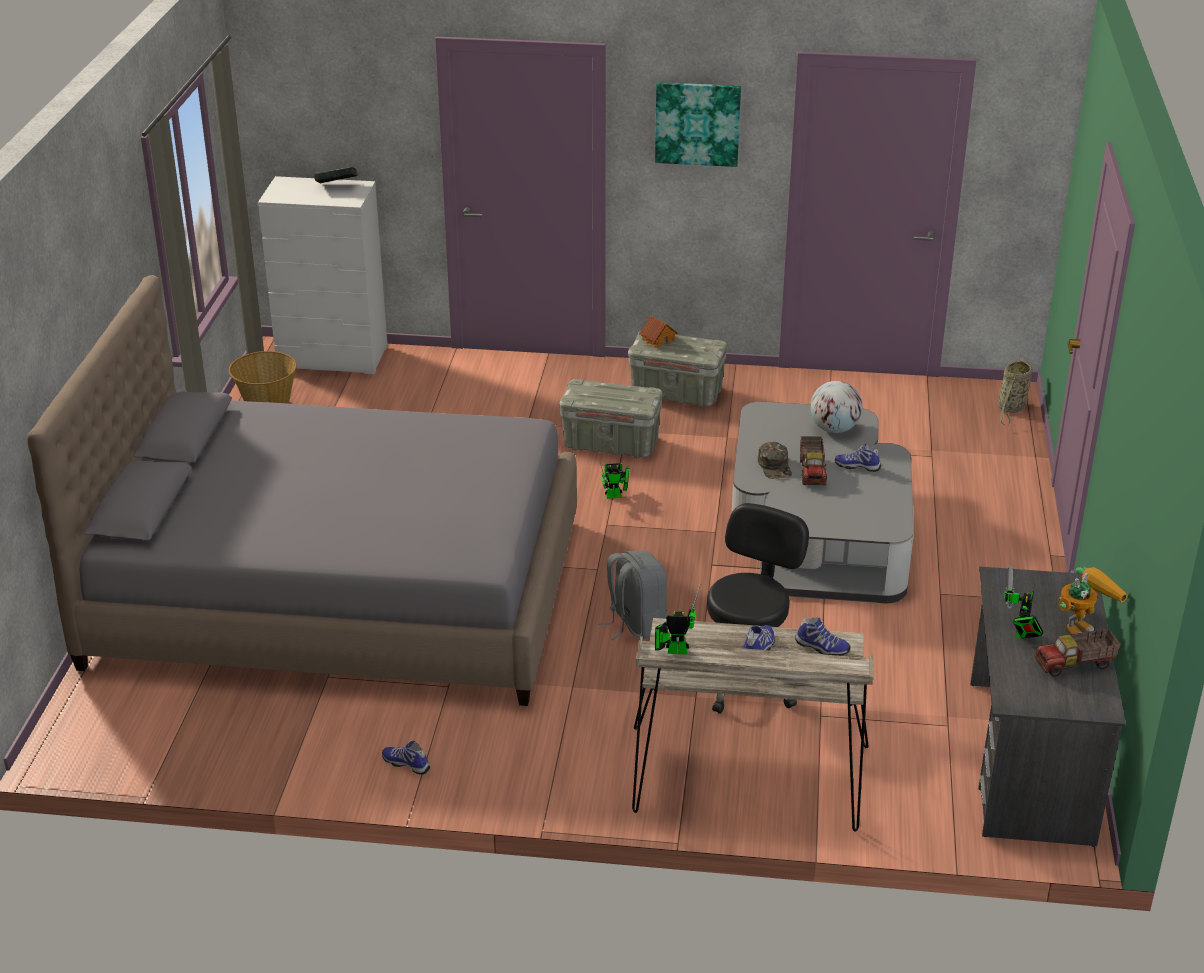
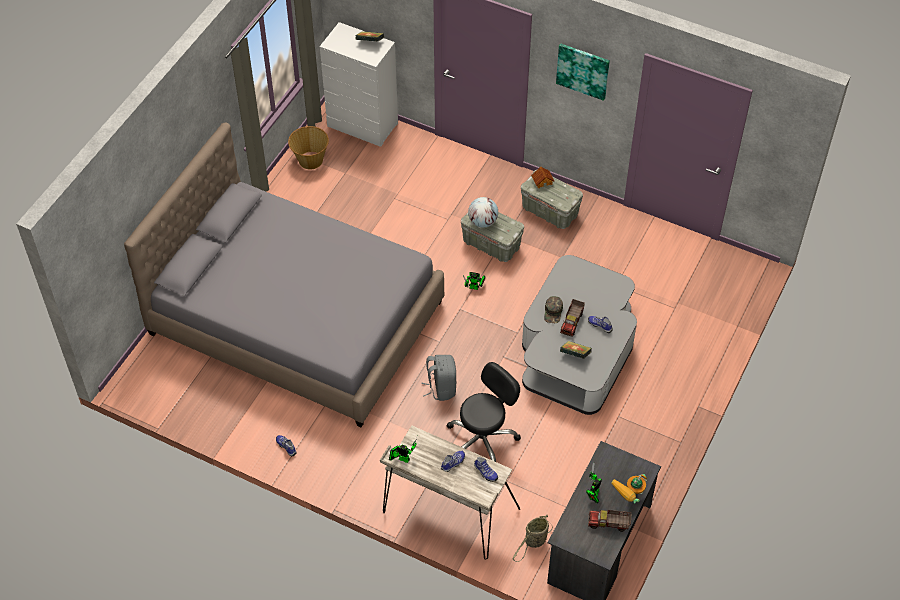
camera: 20 degrees right, 20 degrees up
globe [810,381,862,433] -> globe moved to [468,197,498,227]
basket [999,358,1032,426] -> basket moved to [512,515,553,562]
toy robot [1058,567,1128,635] -> toy robot turned 150 degrees clockwise [611,474,647,503]
none -> book [560,341,592,359]

